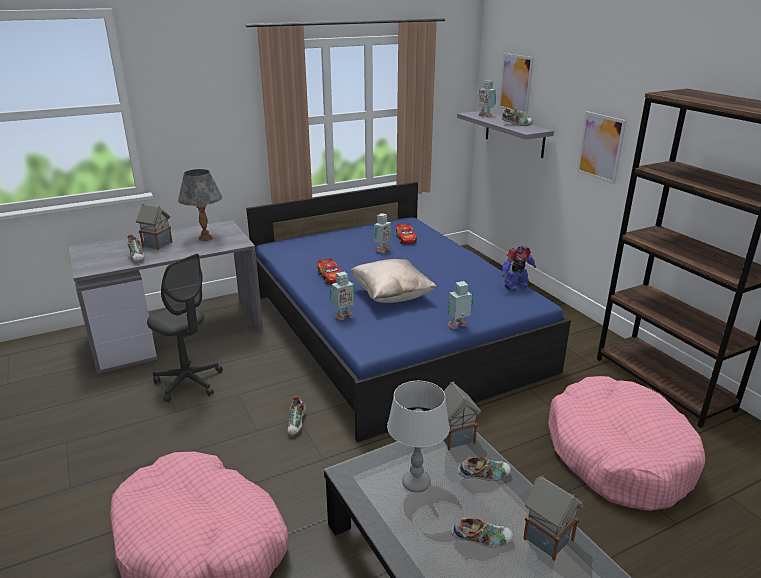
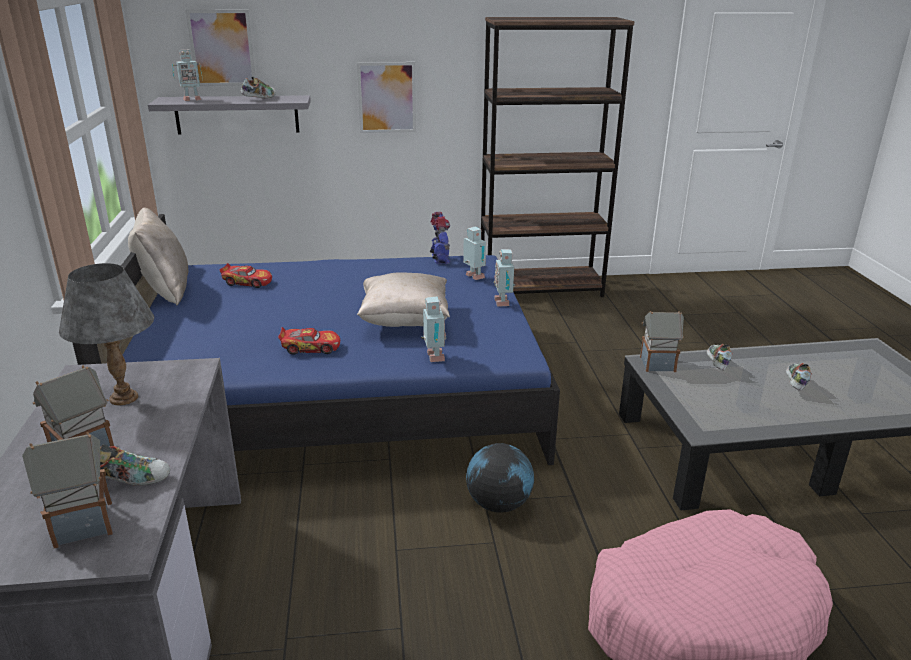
camera: 70 degrees left, 0 degrees up
grey office chair [147,254,223,403] -> none
shoe [287,396,306,436] -> globe [466,443,534,513]
toy robot [374,213,391,253] -> toy robot moved to [463,226,486,280]
grey table lamp [387,381,450,493] -> none
toy house [523,475,583,561] -> toy house moved to [22,432,113,548]
pink dog bed [548,376,706,511] -> none
none -> beige pillow [128,207,189,305]

